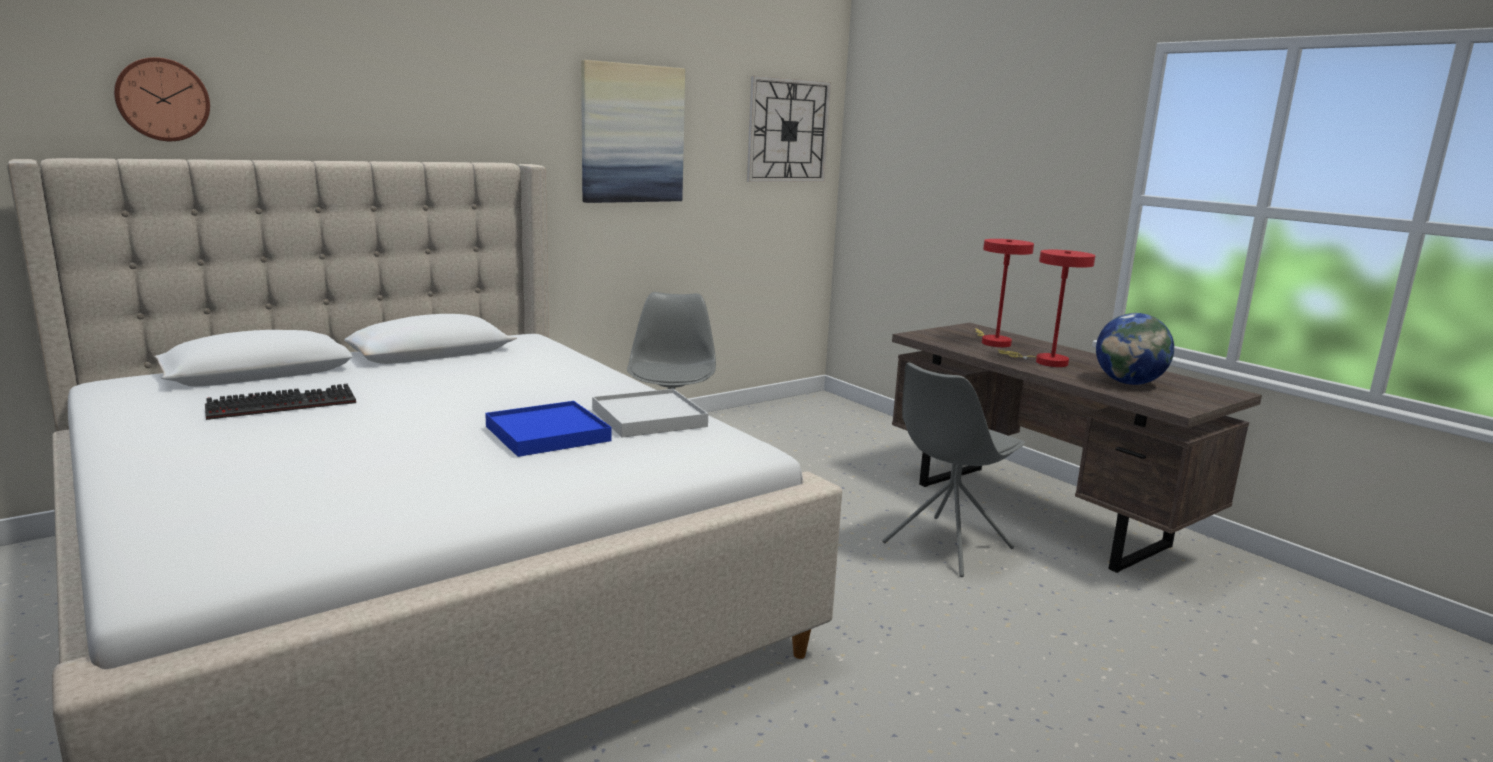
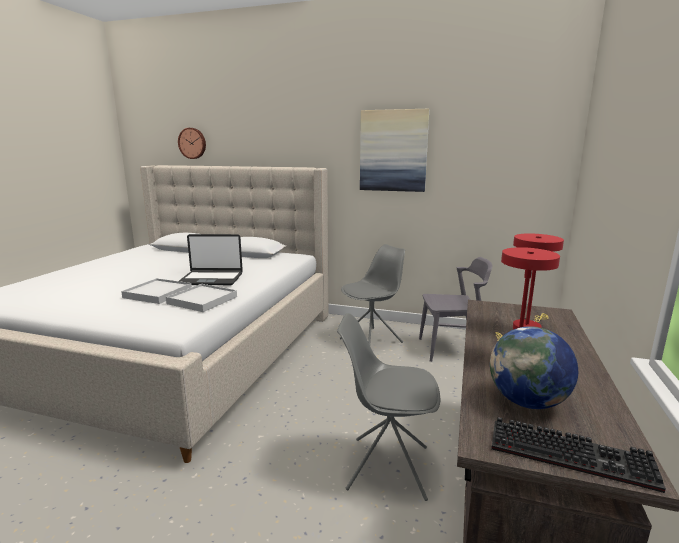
camera: 55 degrees right, 0 degrees up
keyboard [205,384,356,420] -> keyboard moved to [491,417,666,493]
blue tray [485,401,612,457] -> white tray [121,278,192,304]
wall clock [747,76,831,182] -> none
none -> laptop [179,234,243,285]
none -> grey chair [419,257,493,362]

